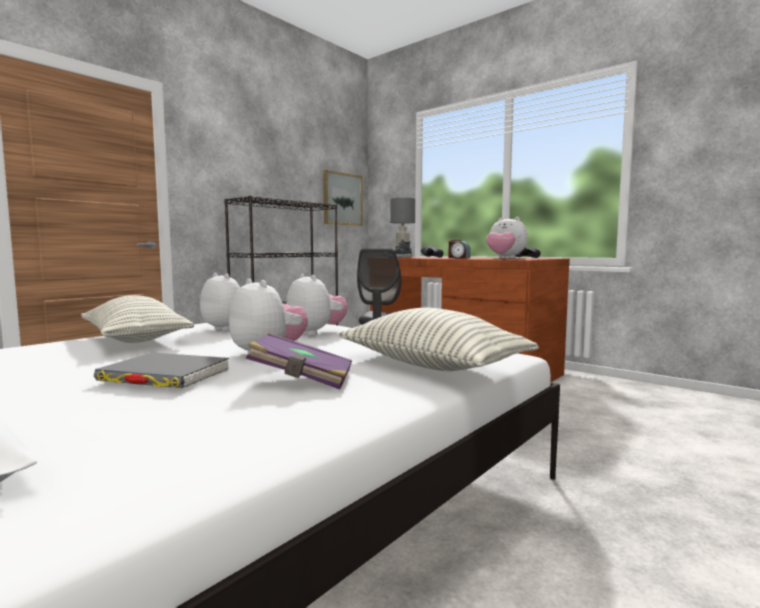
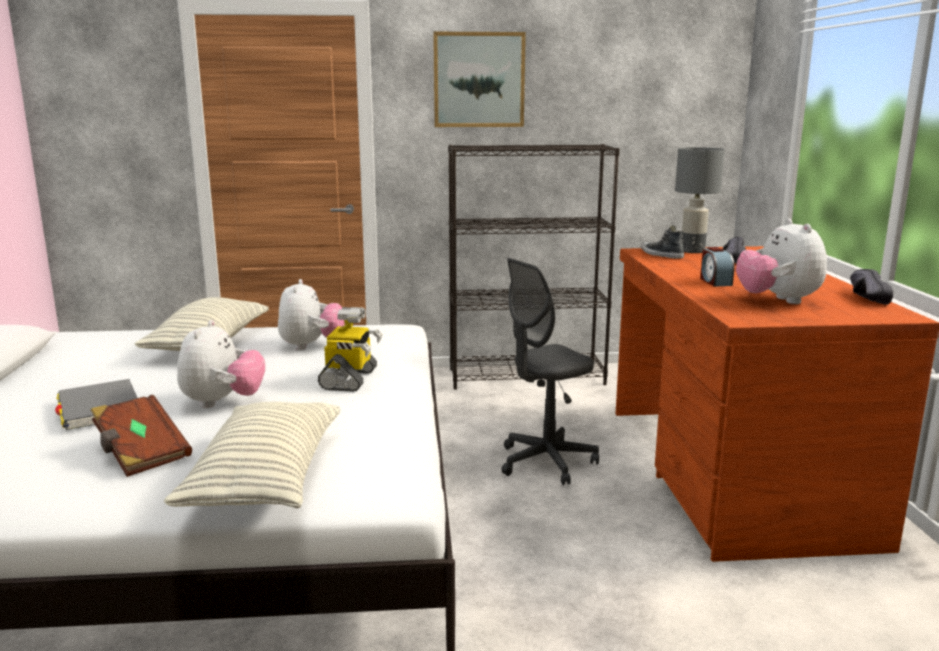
camera: 45 degrees right, 10 degrees up
purple book [246,333,352,390] -> brown book [91,395,192,477]
plush toy [286,274,348,336] -> toy robot [318,307,383,392]
picture [323,170,362,226] -> picture moved to [433,32,526,127]

